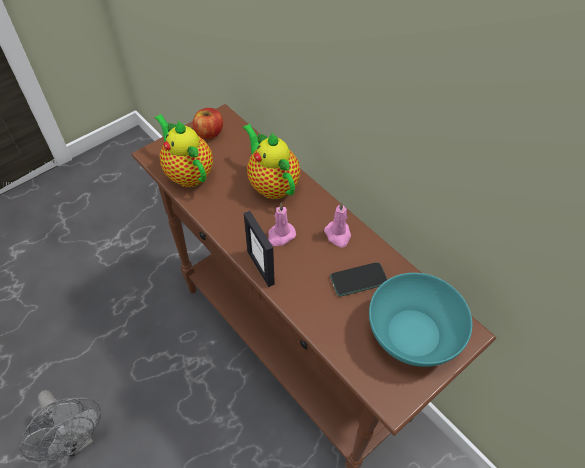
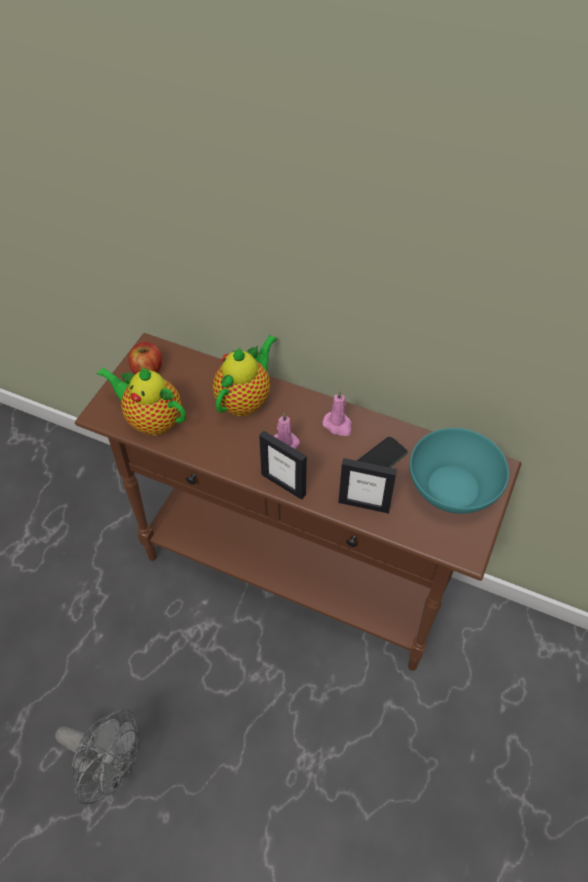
camera: 25 degrees left, 0 degrees up
teapot [243,124,300,199] -> teapot turned 90 degrees clockwise [213,335,277,416]
none -> picture frame [338,458,397,514]

